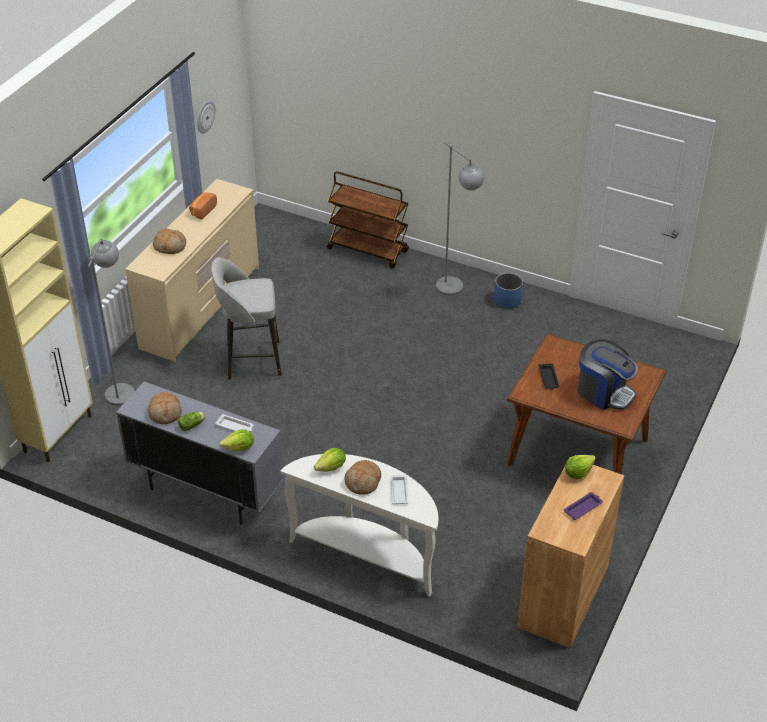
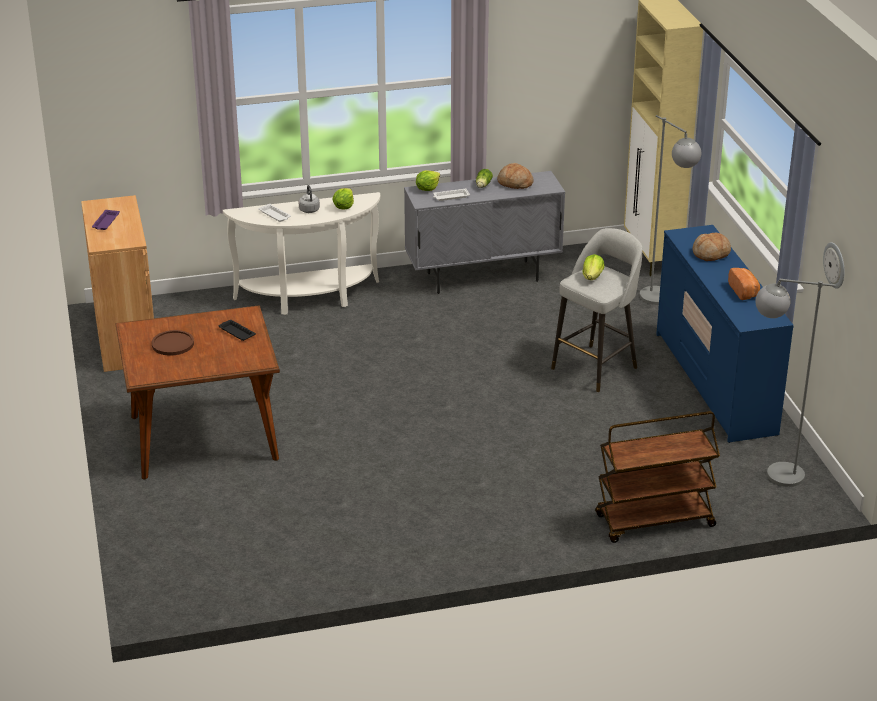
camera: 140 degrees right, 10 degrees down
beige dresser [125,179,259,362] -> blue dresser [656,225,794,443]
bread [344,460,381,494] -> grey kettle [298,185,320,213]
grey floor lamp [436,142,484,296] -> grey floor lamp moved to [755,279,835,487]
blue planter [494,273,523,309] -> none
lettuce [565,455,596,479] -> lettuce moved to [582,254,605,280]
coffee machine [578,339,638,410] -> brown plate [152,330,194,356]

